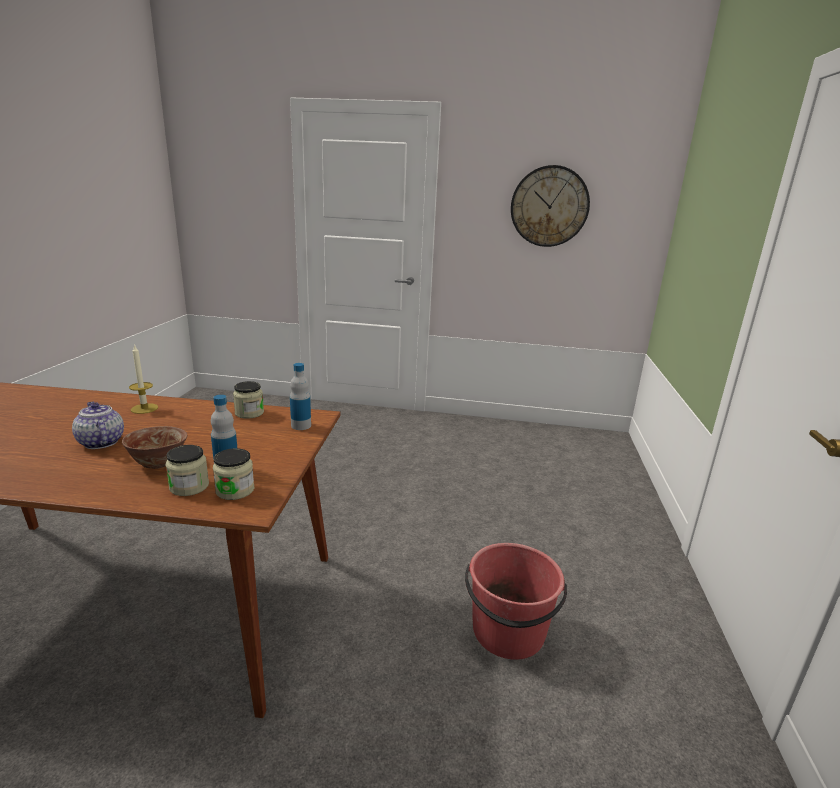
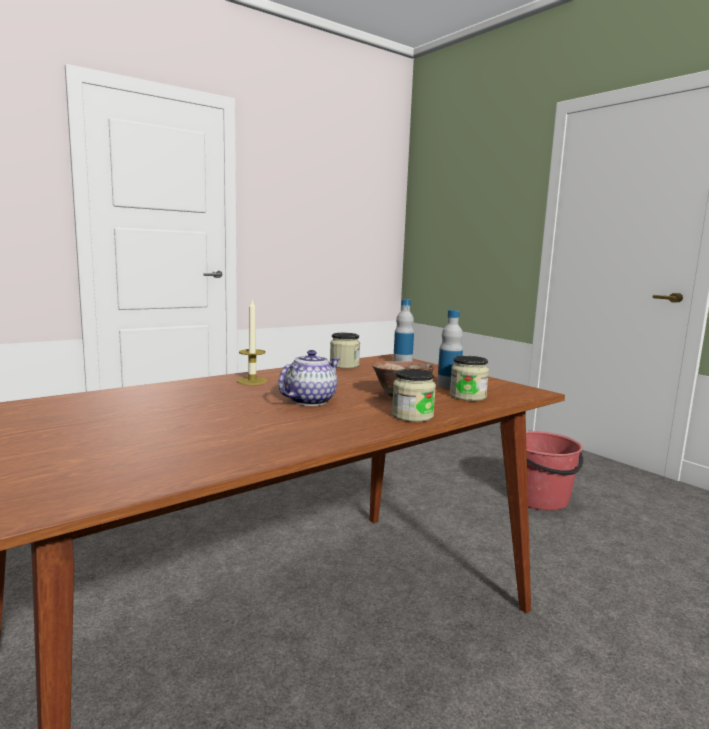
camera: 45 degrees left, 10 degrees down
teapot [72,402,124,449] -> teapot turned 120 degrees clockwise [278,350,340,406]
jar [213,448,254,500] -> jar moved to [392,369,436,422]
wall clock [511,165,590,247] -> none

